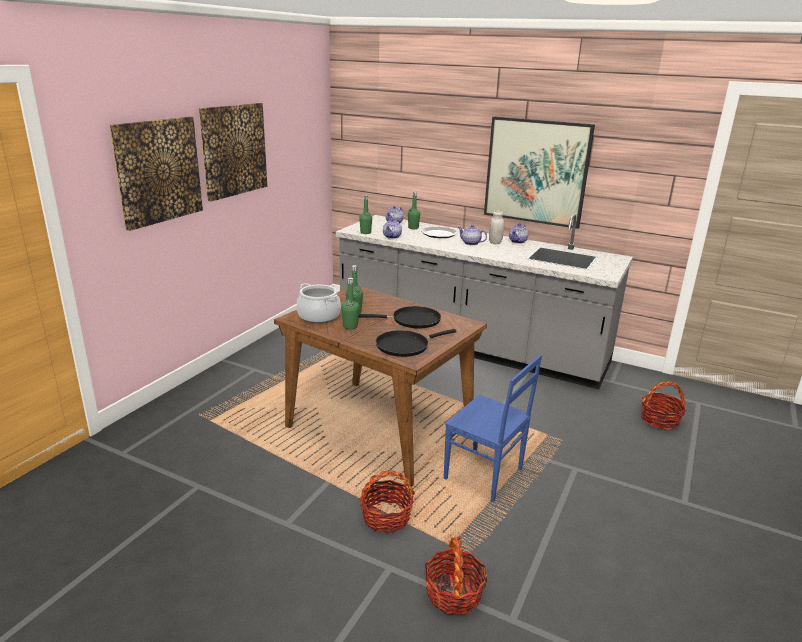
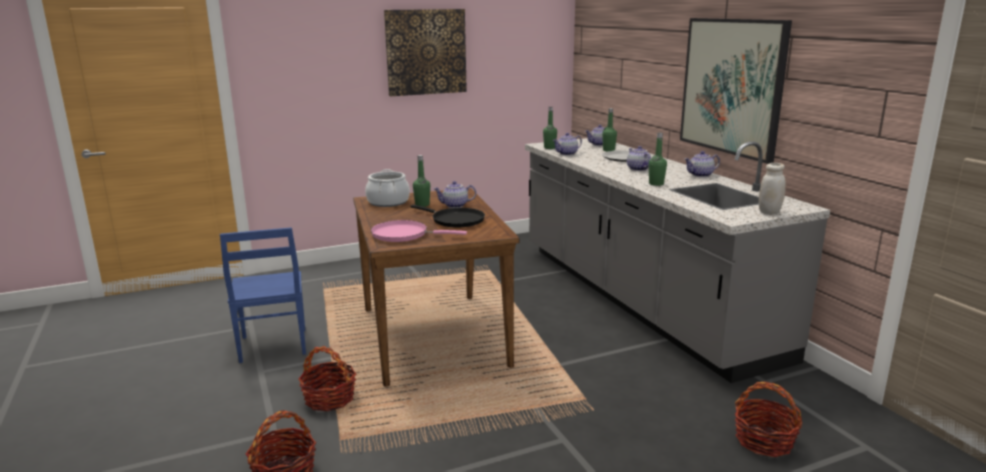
camera: 40 degrees right, 5 degrees down
picture [109,117,203,231] -> none
green bottle [341,277,359,329] -> green bottle moved to [649,133,667,186]
black frying pan [376,329,456,357] -> pink frying pan [371,220,467,242]
blue chair [444,354,542,502] -> blue chair moved to [220,227,306,363]
white jar [489,210,504,244] -> white jar moved to [759,163,786,215]
none -> teapot [434,181,476,208]

